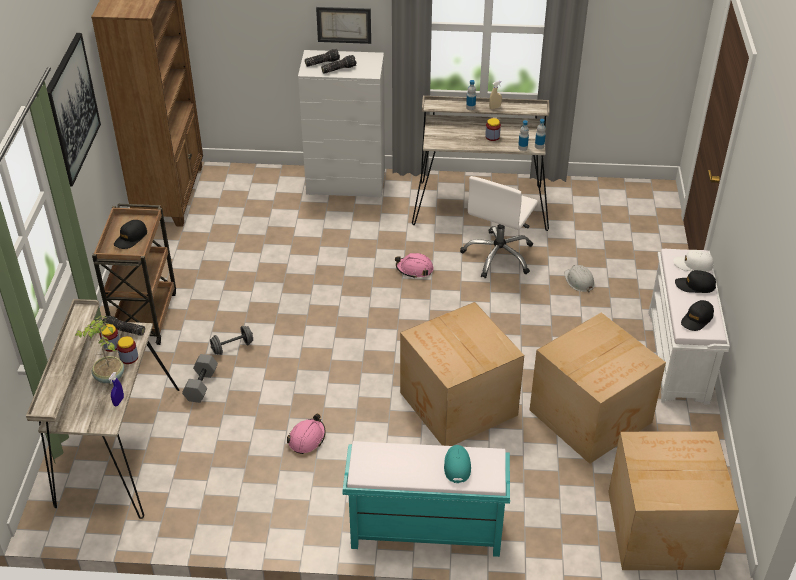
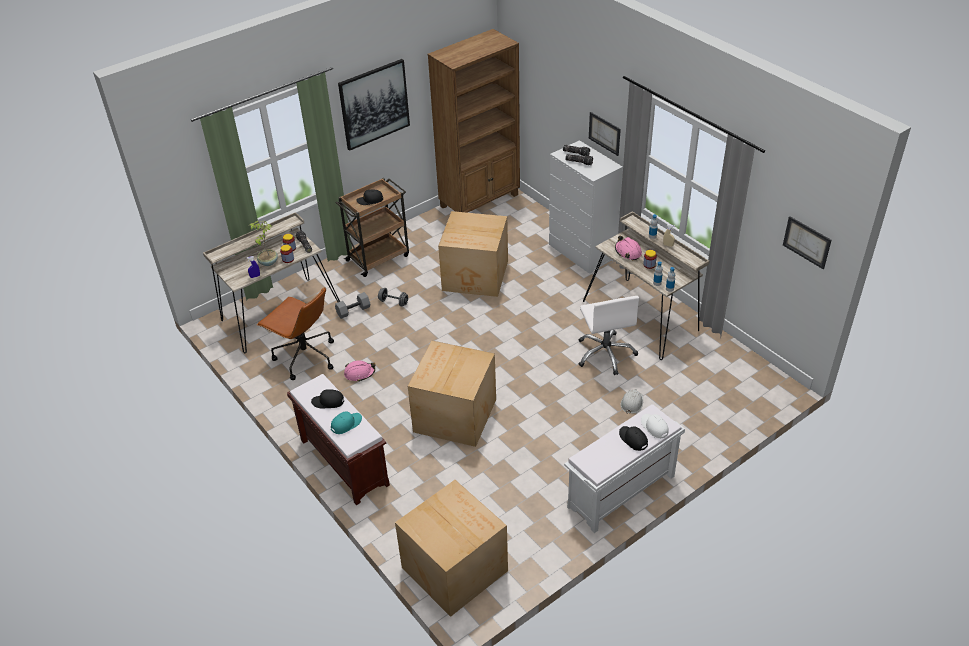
camera: 50 degrees right, 0 degrees up
turquoise bench [342,441,510,557] -> brown bench [287,374,390,505]
pink hard hat [395,253,434,278] -> pink hard hat moved to [615,236,642,261]
white office chair [460,176,538,278] -> white office chair turned 90 degrees counterclockwise [578,296,639,375]
cardboard box [530,313,666,464] -> cardboard box moved to [438,211,508,297]
black cap [681,300,714,331] -> black cap moved to [311,389,344,408]
none -> brown office chair [257,287,334,380]
none -> picture [783,216,832,269]

